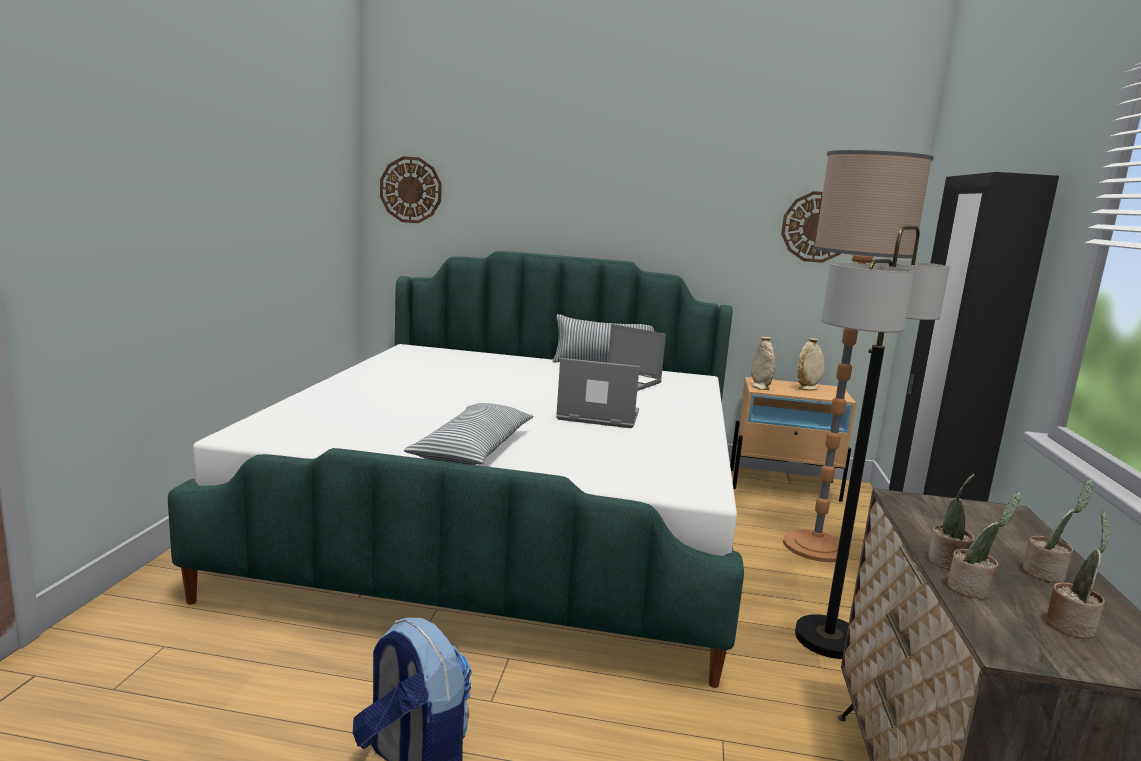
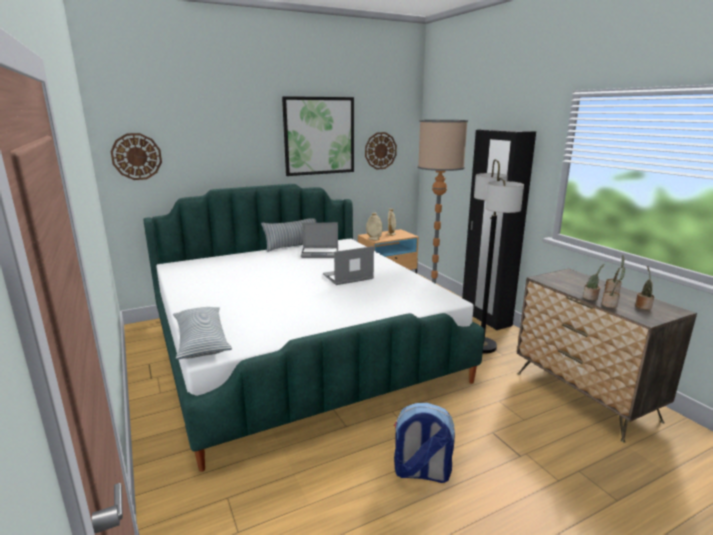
camera: 35 degrees left, 5 degrees up
pillow [404,403,534,465] -> pillow moved to [173,307,232,359]
none -> picture [282,96,354,176]

